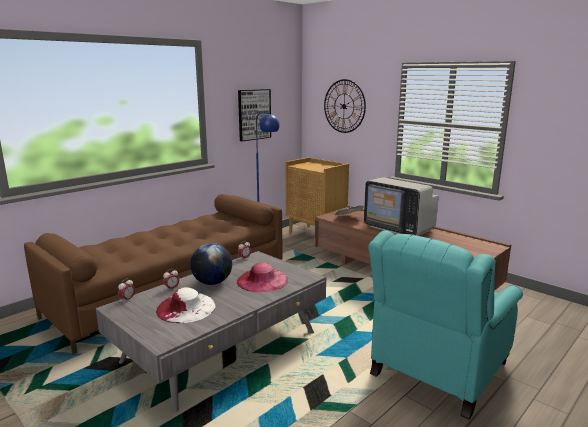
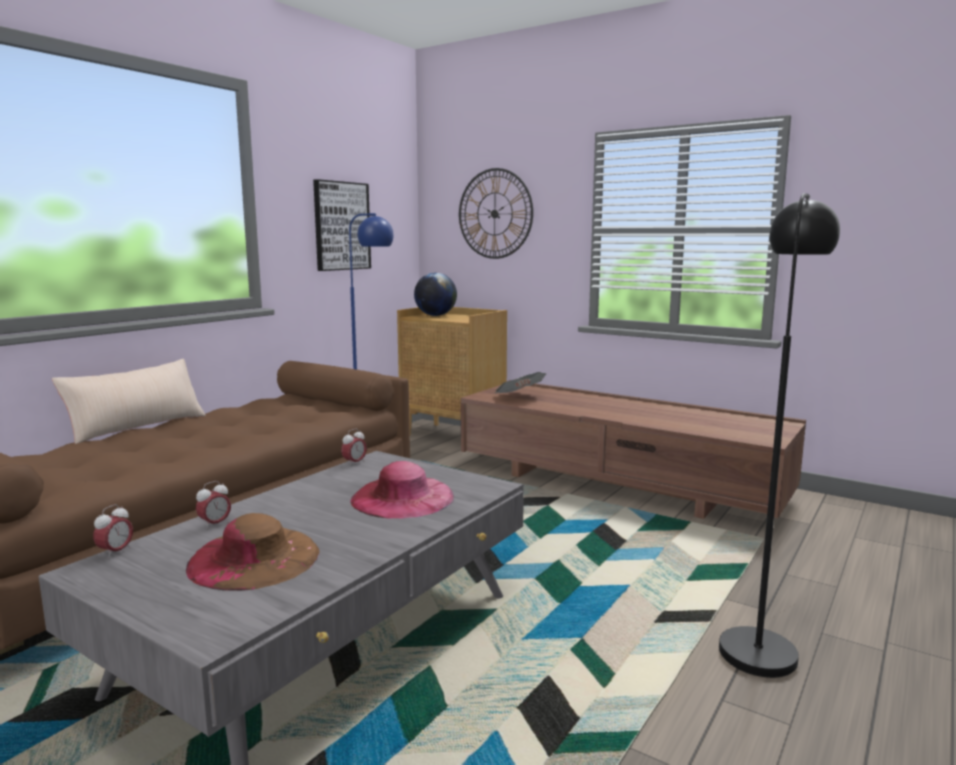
camera: 10 degrees left, 5 degrees down
white hat [156,287,216,323] -> brown hat [186,513,320,591]
globe [190,243,232,285] -> globe moved to [414,273,457,316]
television [364,177,439,236] -> none
turquoise armchair [368,231,523,420] -> black floor lamp [719,193,840,678]
none -> beige pillow [52,359,205,444]

